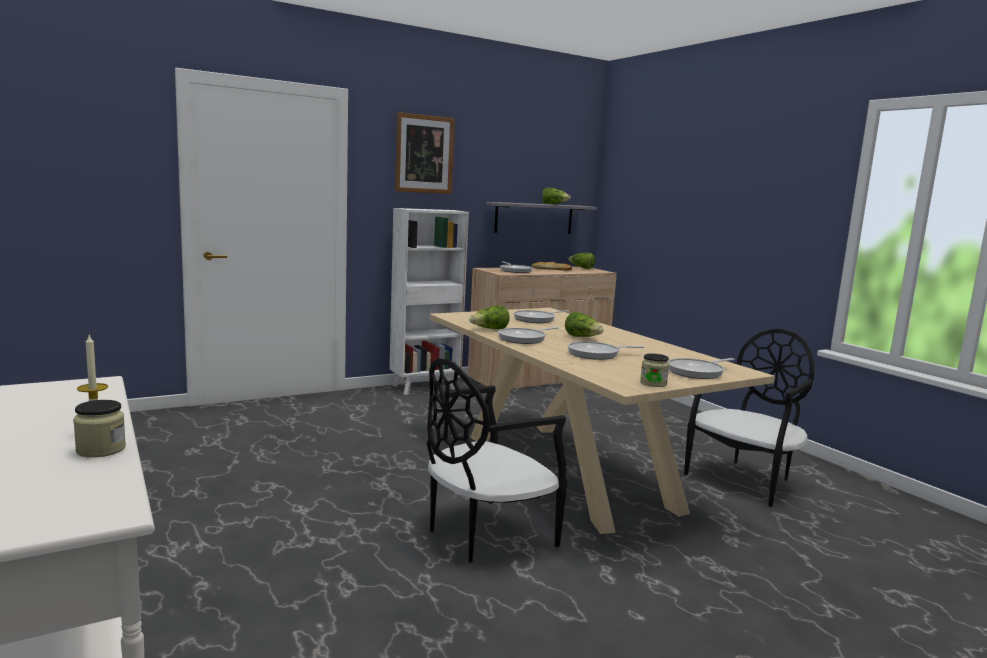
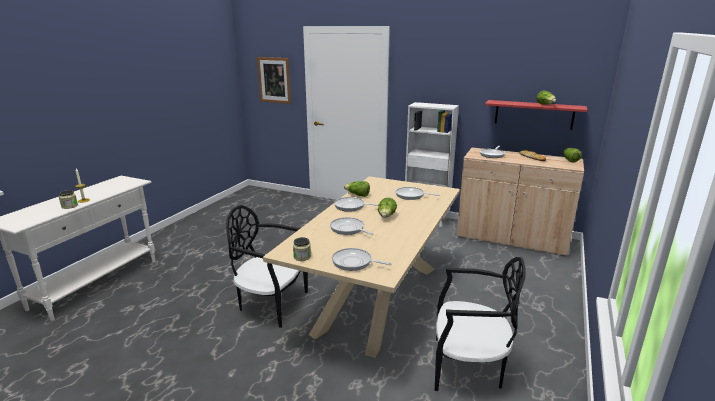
camera: 55 degrees right, 10 degrees up
picture [395,112,454,194] -> picture moved to [257,57,291,104]
grey shelf [486,202,597,234] -> red shelf [485,100,587,130]

